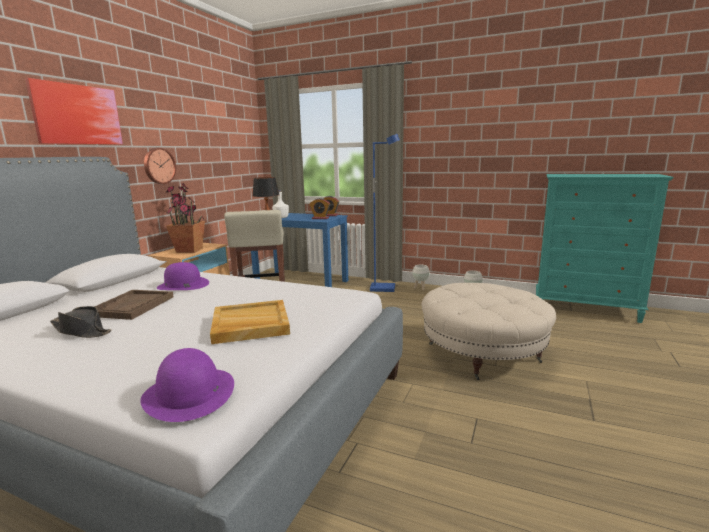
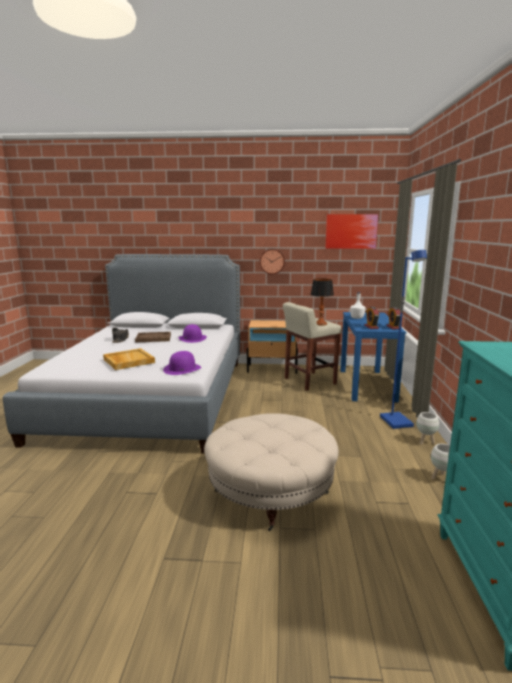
camera: 70 degrees right, 0 degrees up
picture [25,78,123,145] -> picture moved to [325,214,378,249]
purple hat [140,348,234,422] -> purple hat moved to [163,351,201,375]
potted plant [166,183,205,253] -> none

